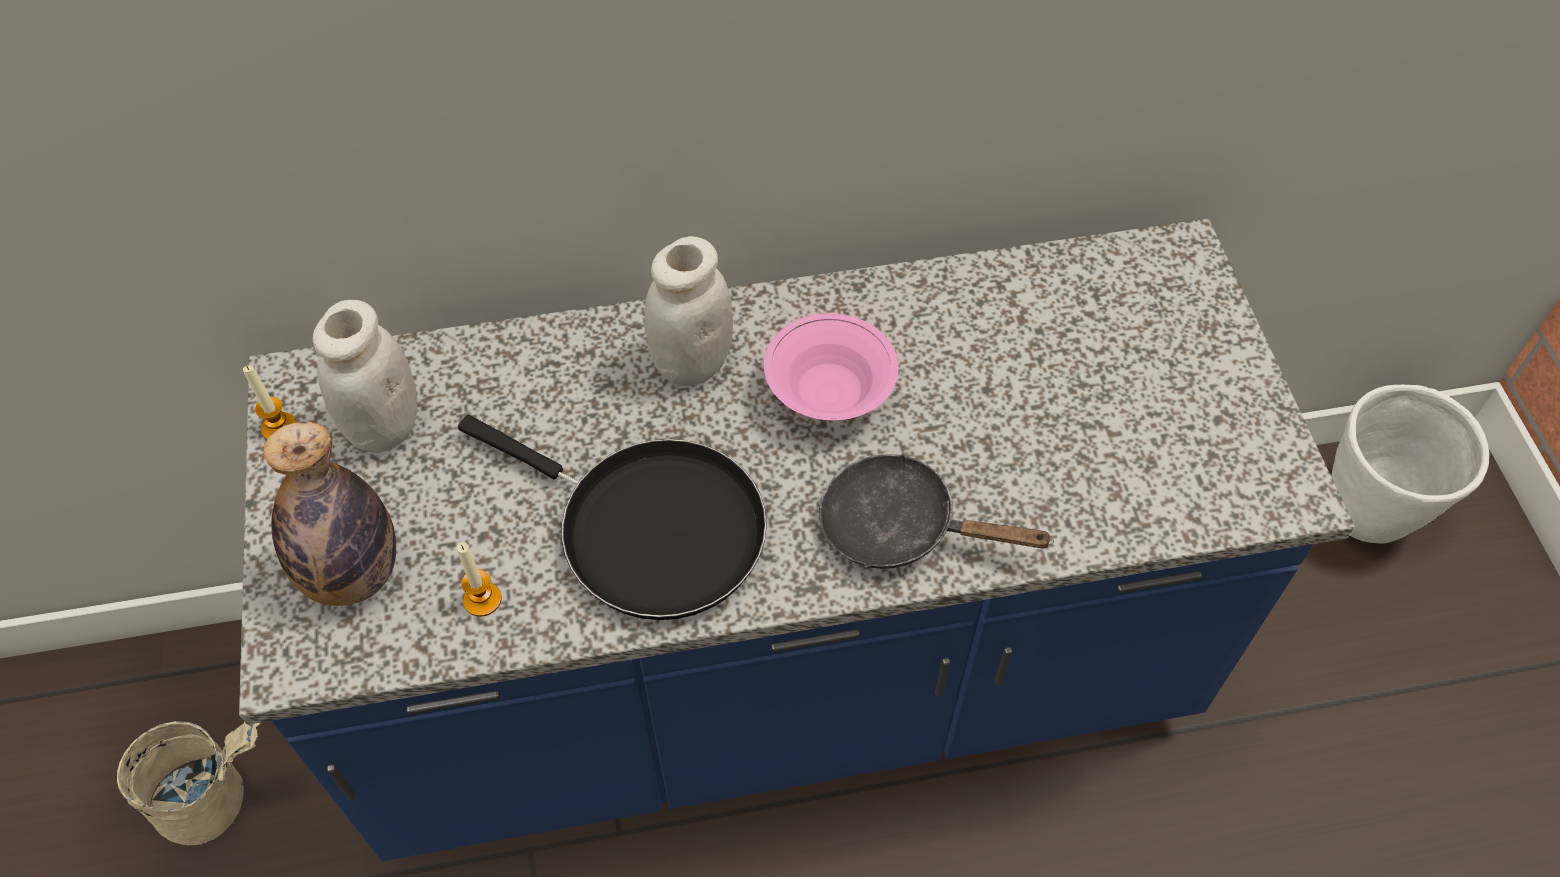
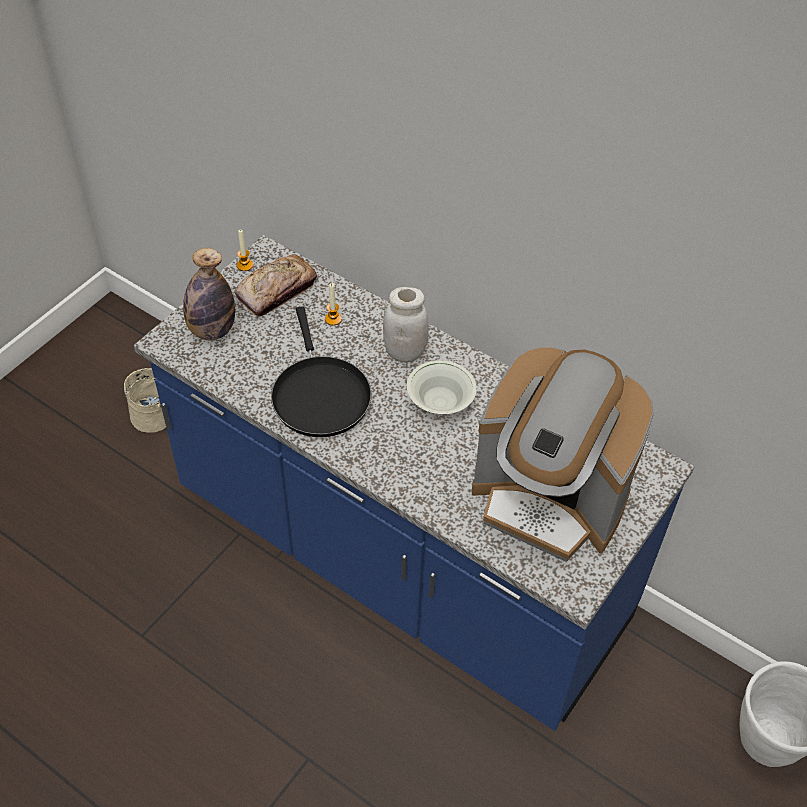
camera: 45 degrees right, 5 degrees down
white jar [312,300,417,453] -> bread [234,254,317,316]
candle [457,542,501,617] -> candle moved to [325,283,342,325]
pink bowl [764,313,899,420] -> white bowl [407,360,477,414]
black frying pan [819,453,1054,569] -> none
none -> coffee machine [472,347,655,562]

